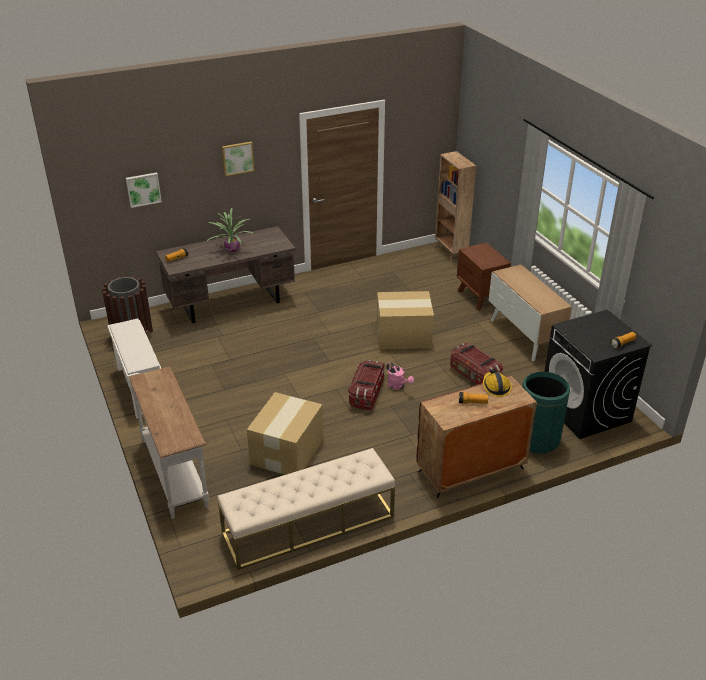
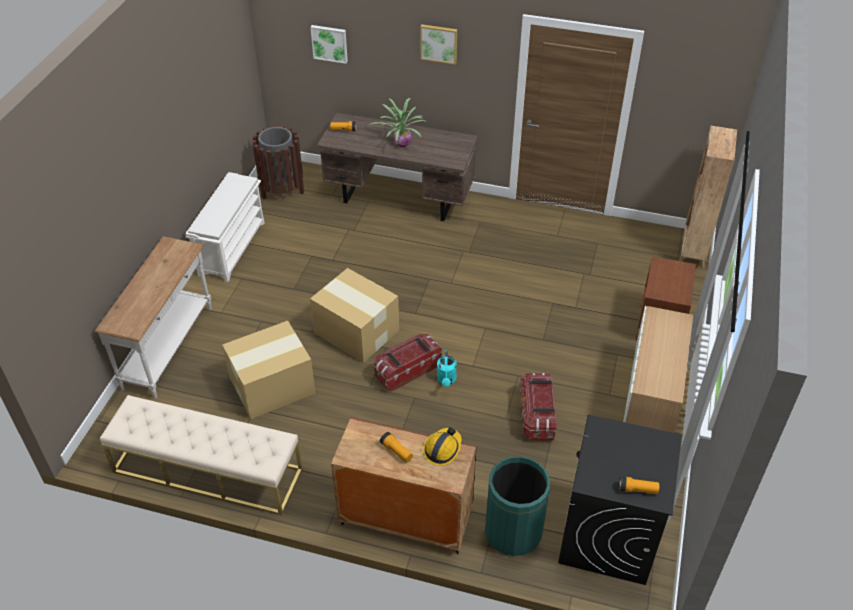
camera: 40 degrees right, 10 degrees up
cardboard box [377,291,434,349] -> cardboard box moved to [310,268,399,363]
pink watering can [387,362,414,390] -> turquoise watering can [437,350,456,387]

